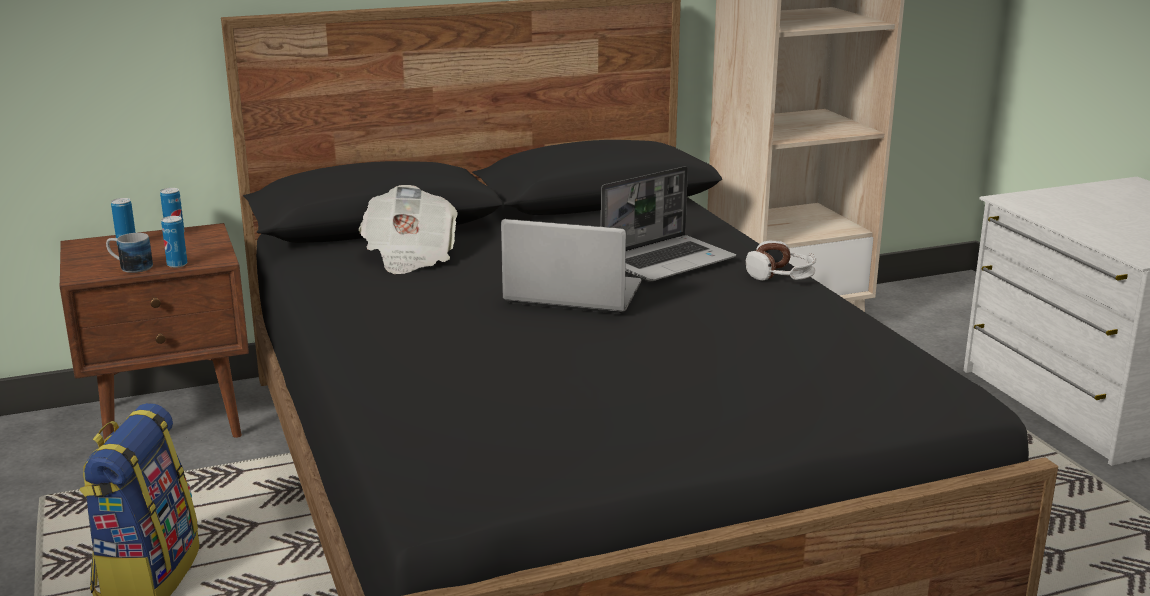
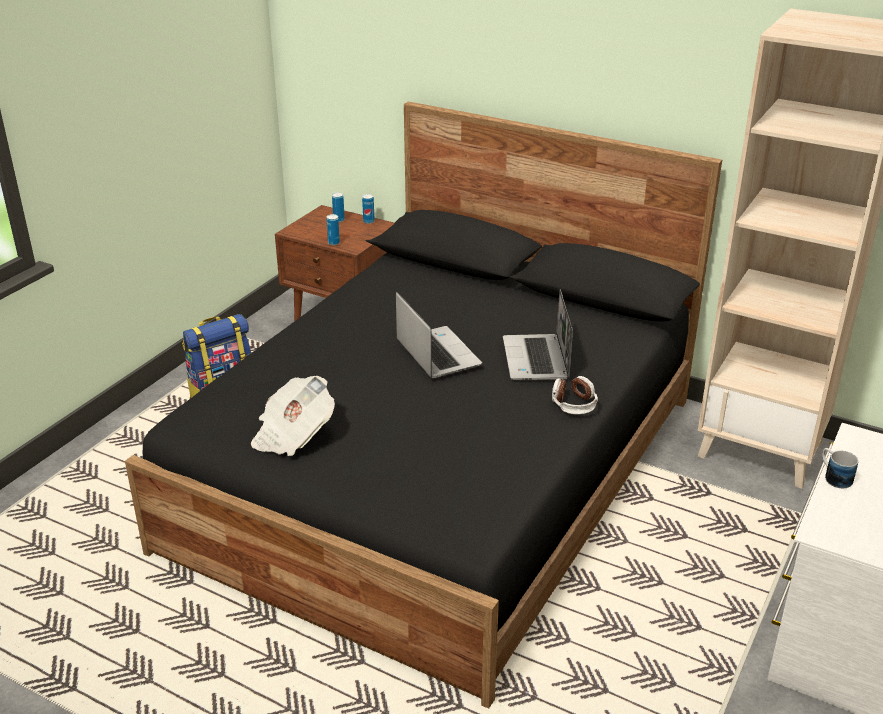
camera: 50 degrees right, 10 degrees up
mug [106,233,153,273] -> mug moved to [822,448,858,488]
newspaper [359,185,458,274] -> newspaper moved to [251,376,335,456]
laptop [601,166,736,282] -> laptop turned 75 degrees clockwise [503,289,573,380]

